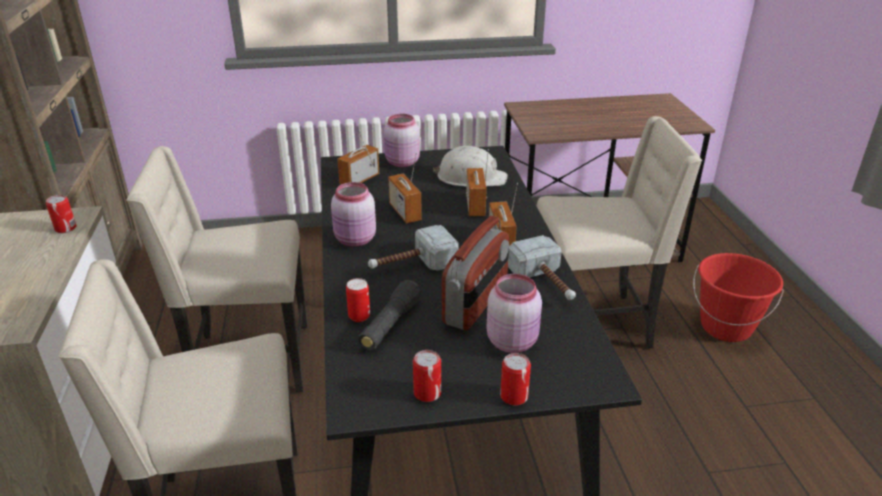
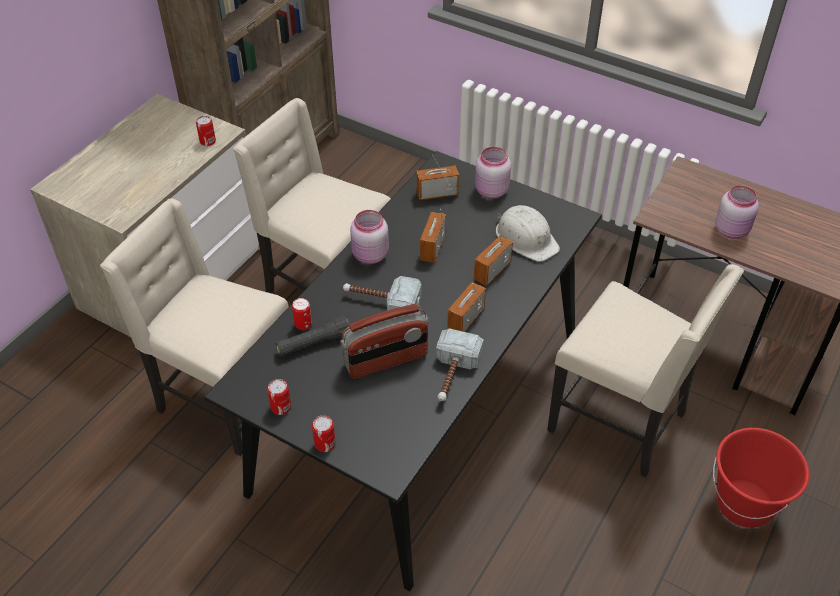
camera: 40 degrees right, 15 degrees up
pink jar [487,274,542,353] -> pink jar moved to [715,185,759,239]

